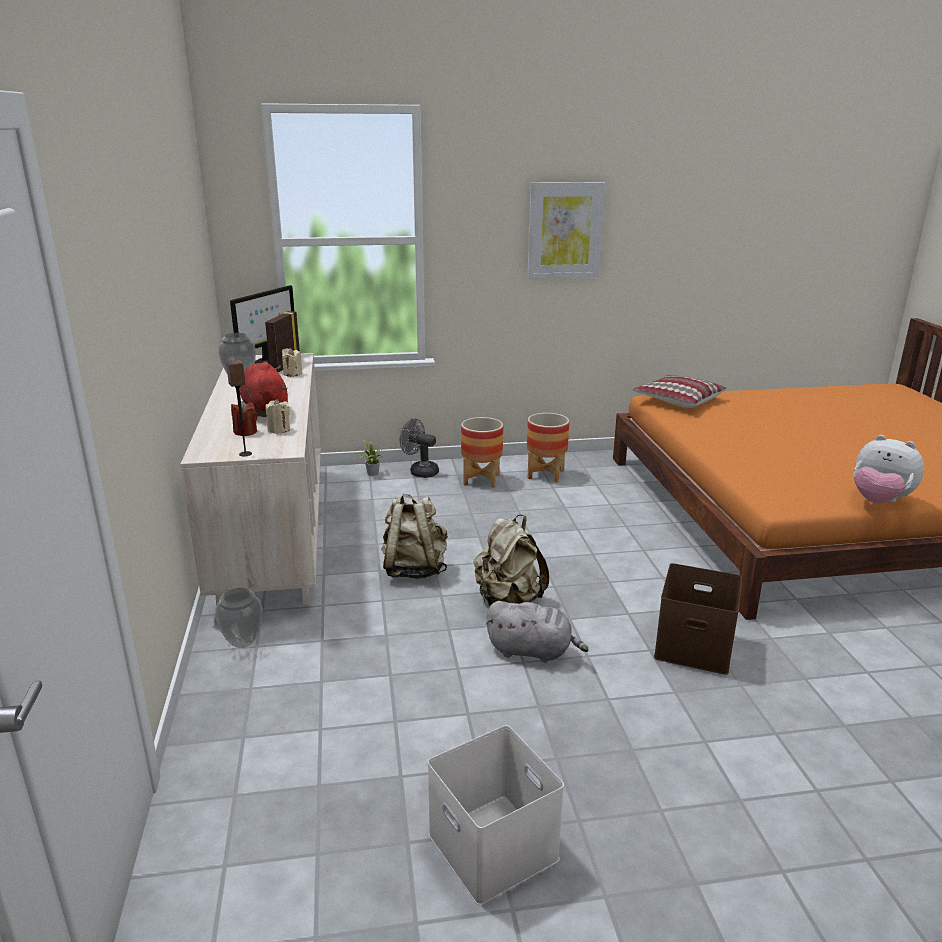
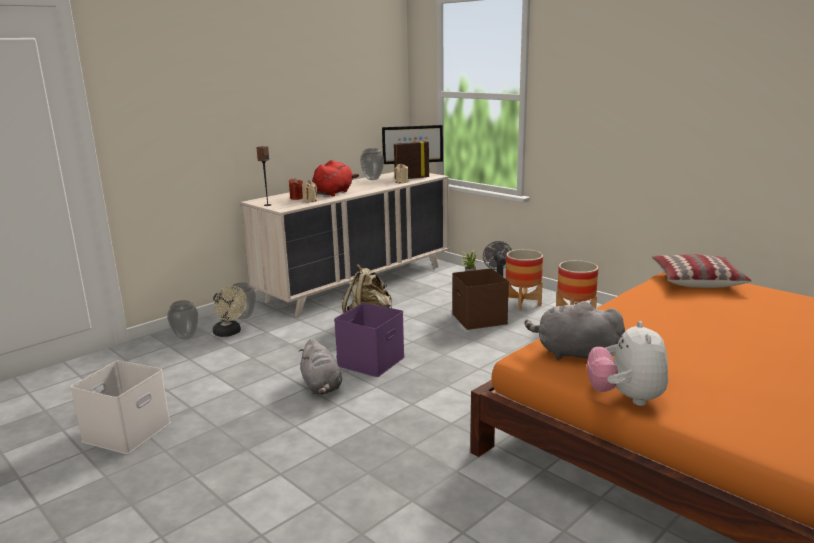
camera: 55 degrees right, 5 degrees down
beige backpack [474,515,549,606] -> purple storage box [334,303,405,377]
picture [527,182,606,279] -> none
brown storage box [654,563,742,675] -> brown storage box moved to [452,268,509,330]
none -> vase [167,300,198,340]
none -> beige fan [213,286,247,337]
none -> grey plush toy [525,301,625,360]

